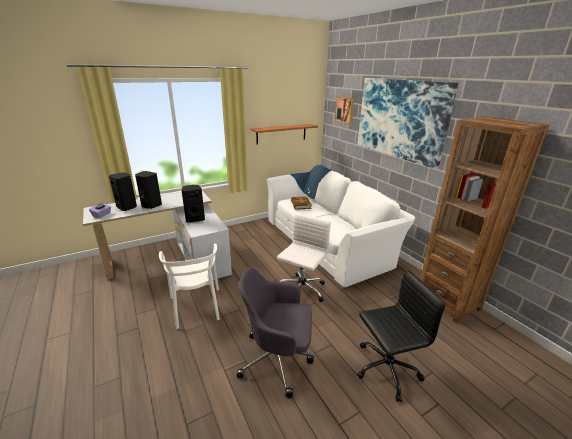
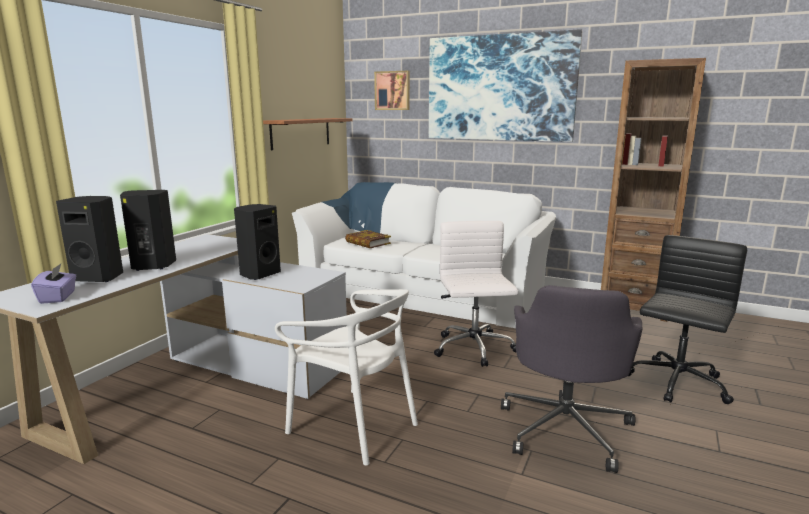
camera: 35 degrees left, 10 degrees down
grey office chair [237,267,314,398] -> grey office chair turned 45 degrees counterclockwise [501,285,643,473]

